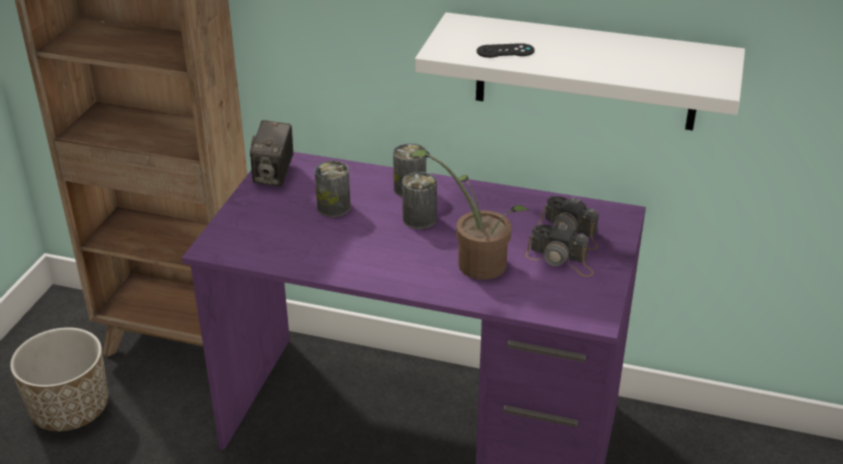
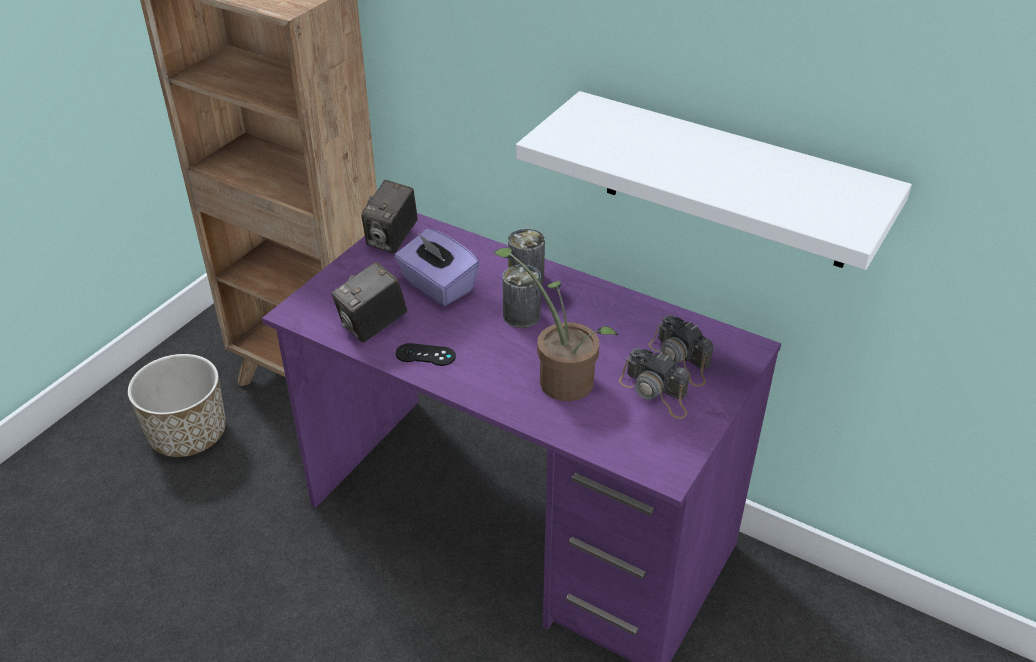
camera: 15 degrees right, 5 degrees up
can [315,161,351,217] -> purple tissue box [395,229,479,306]
black game controller [477,43,535,58] -> black game controller moved to [396,343,456,366]
none -> camera [331,261,407,343]

